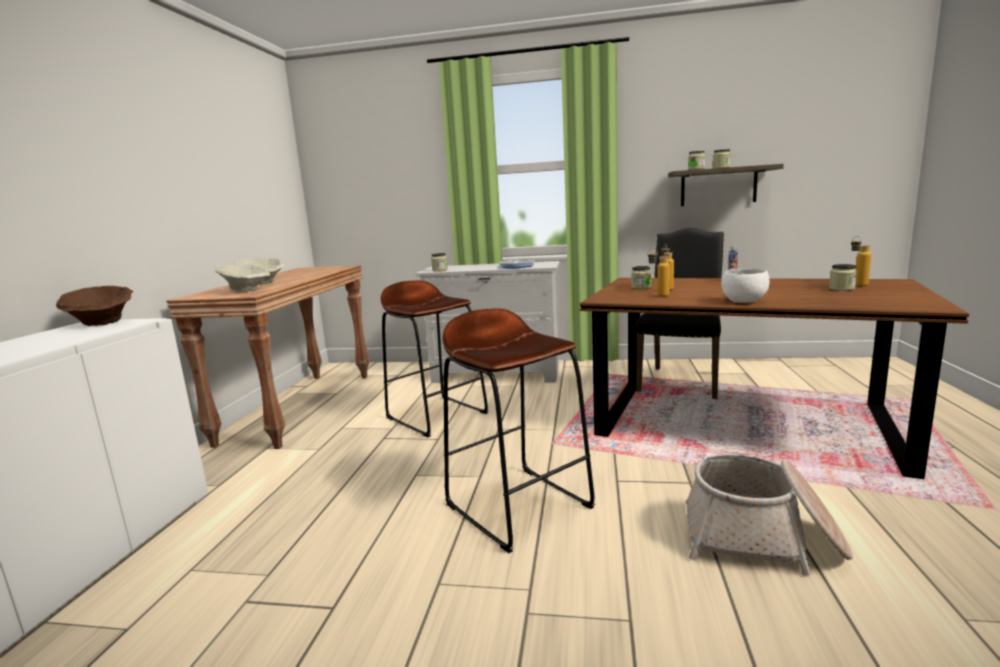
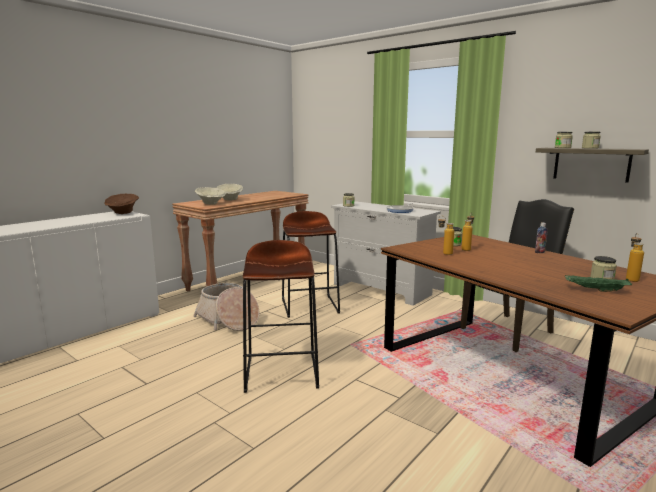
camera: 30 degrees right, 0 degrees up
basket [686,454,853,576] -> basket moved to [193,283,259,331]
white bowl [721,269,769,303] -> none
none -> green tray [565,275,632,292]

